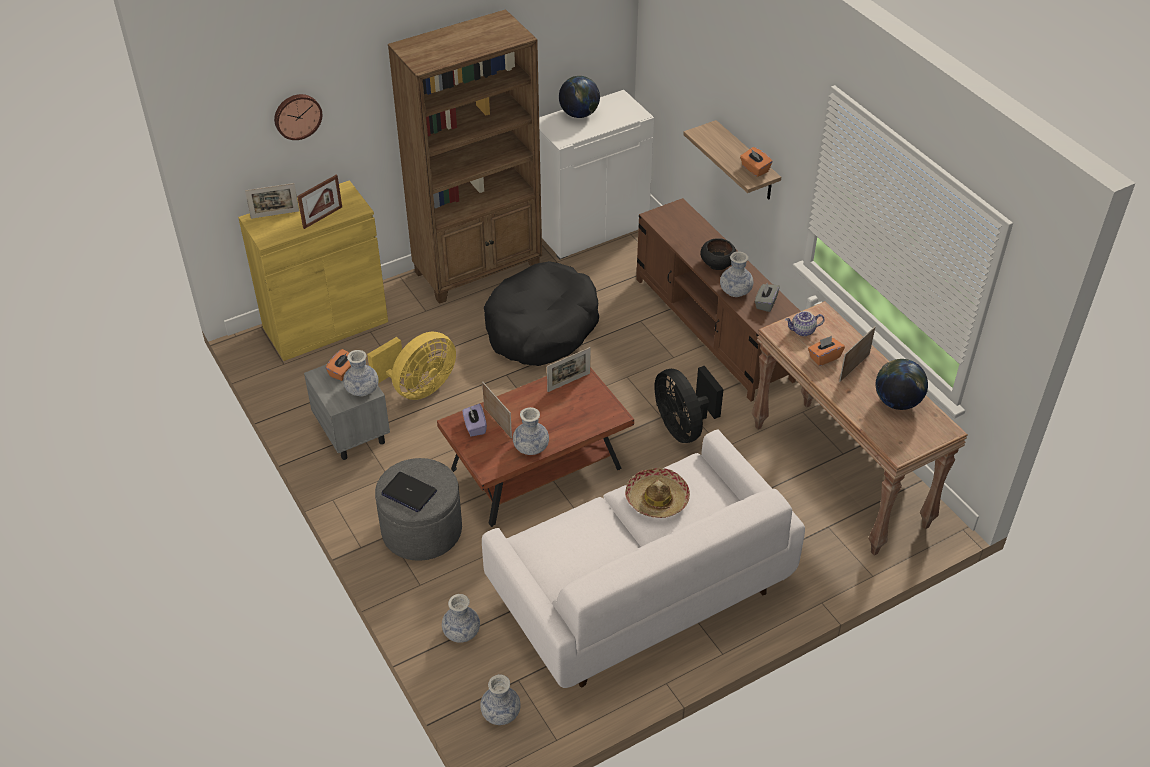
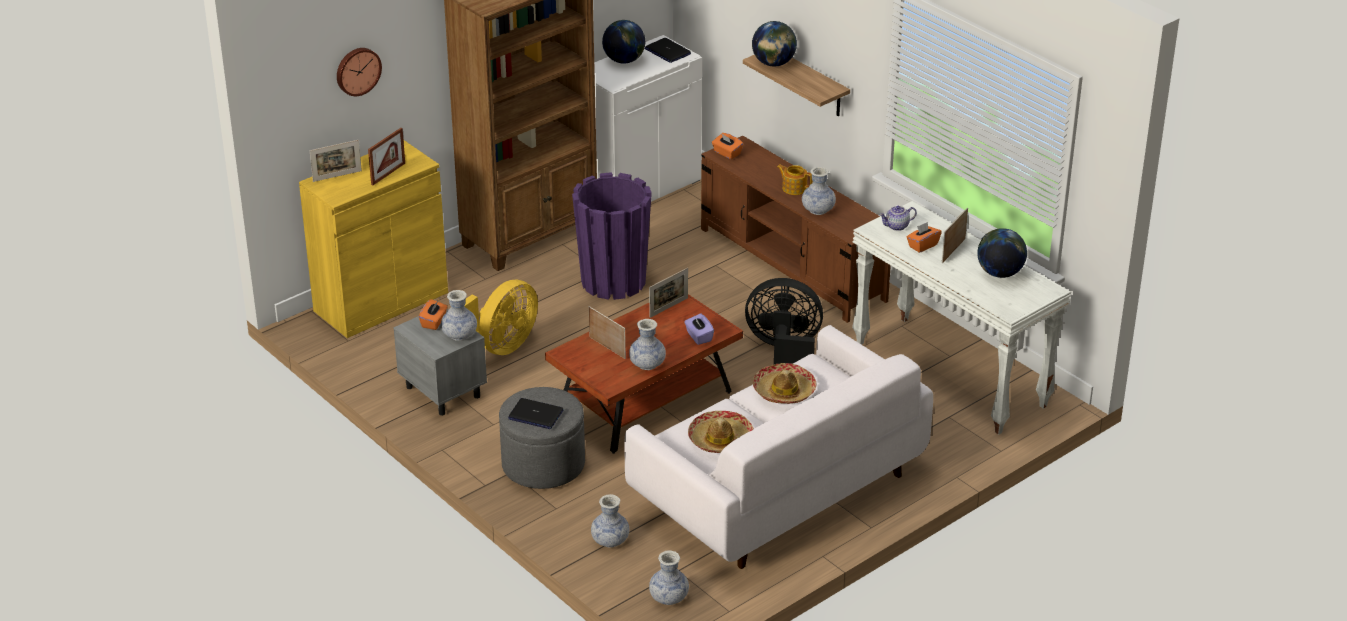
camera: 10 degrees left, 10 degrees down
purple tissue box [462,404,487,436] -> purple tissue box moved to [684,313,714,345]
black dog bed [484,261,599,366] -> purple planter [572,172,652,300]
black fan [655,366,724,443] -> black fan turned 135 degrees clockwise [745,278,823,365]
black bowl [701,238,736,270] -> teapot [777,164,813,195]
orange tissue box [740,147,772,177] -> orange tissue box moved to [712,133,743,159]
brown console table [752,301,968,556] -> white console table [852,201,1071,435]
grey tissue box [755,282,780,312] -> none
none -> laptop [645,38,691,63]
none -> hat [688,411,754,453]
none -> globe [752,21,797,66]

